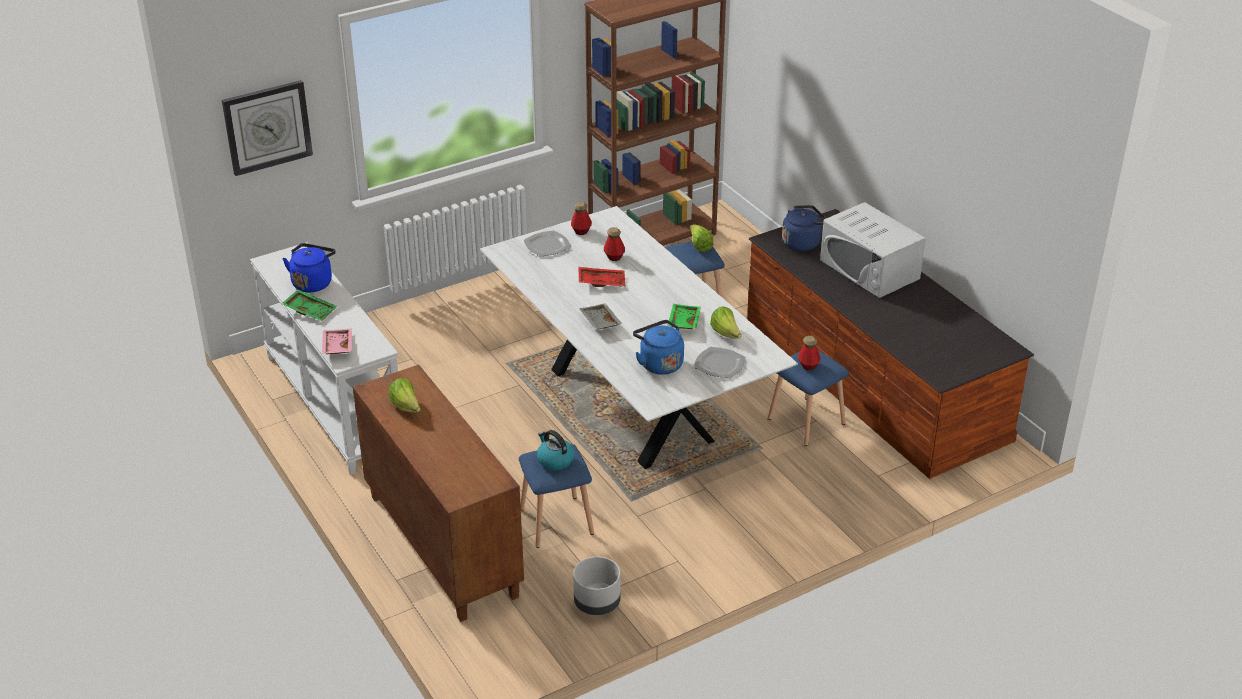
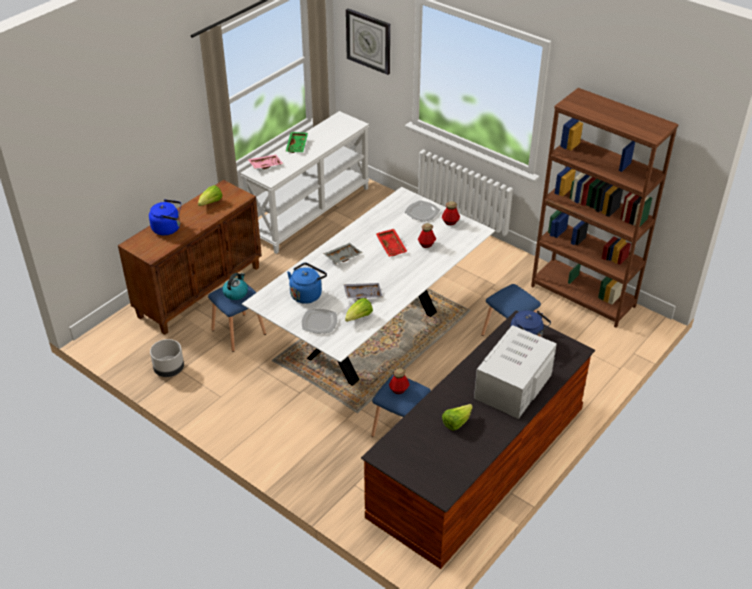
camera: 70 degrees right, 5 degrees up
blue kettle [283,243,336,292] -> blue kettle moved to [149,199,181,235]
green tray [667,304,701,329] -> grey tray [344,283,383,299]
lettuce [690,225,714,252] -> lettuce moved to [442,404,473,431]

